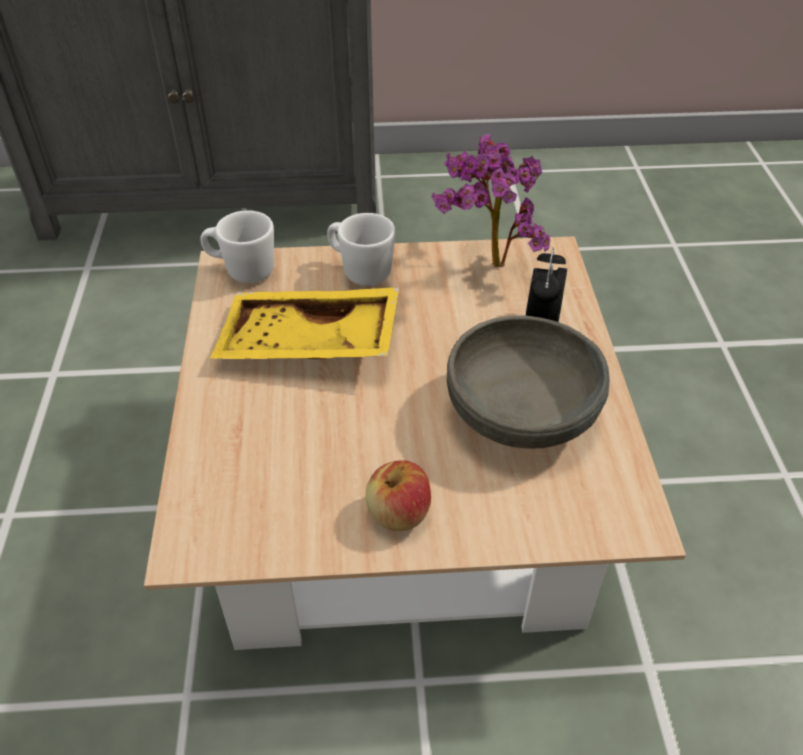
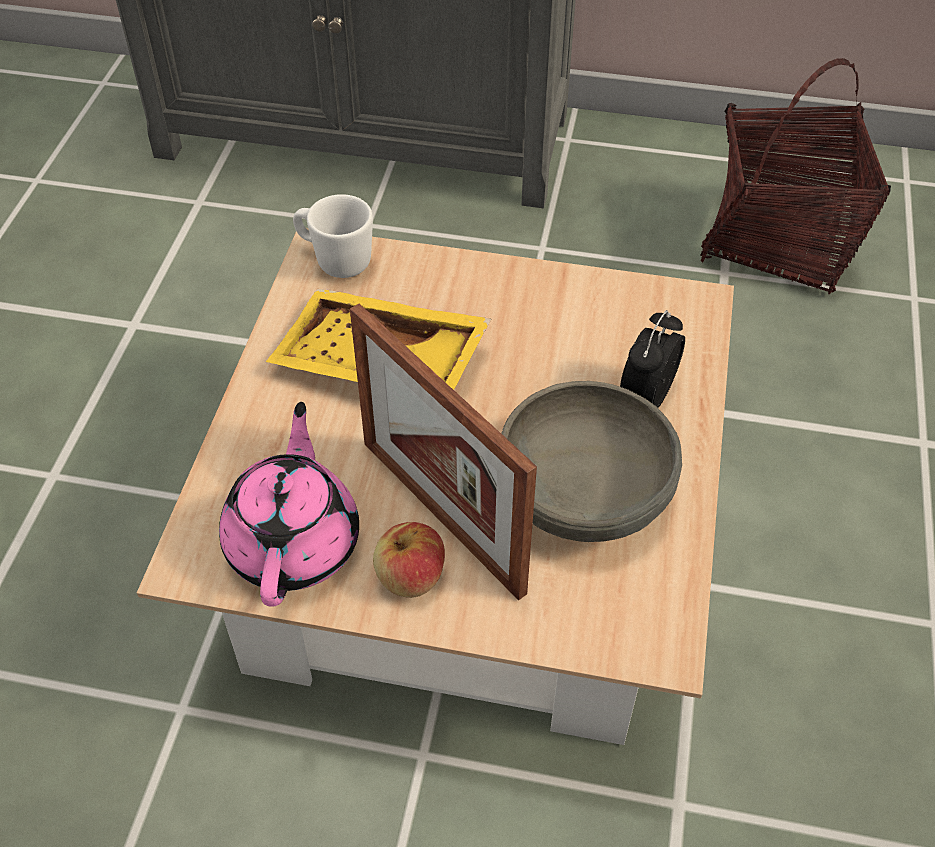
camera: 15 degrees right, 5 degrees up
white mug [327,213,396,286] -> none
potted plant [432,134,551,267] -> none
none -> pink teapot [219,402,359,607]
none -> picture frame [350,304,537,600]
none -> basket [700,58,891,295]

